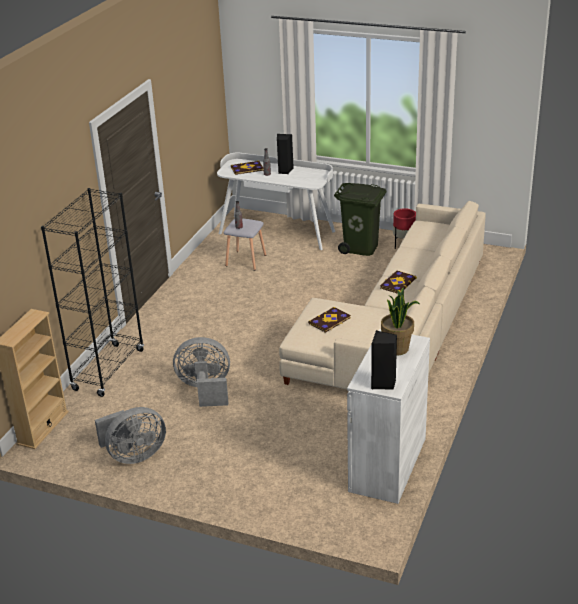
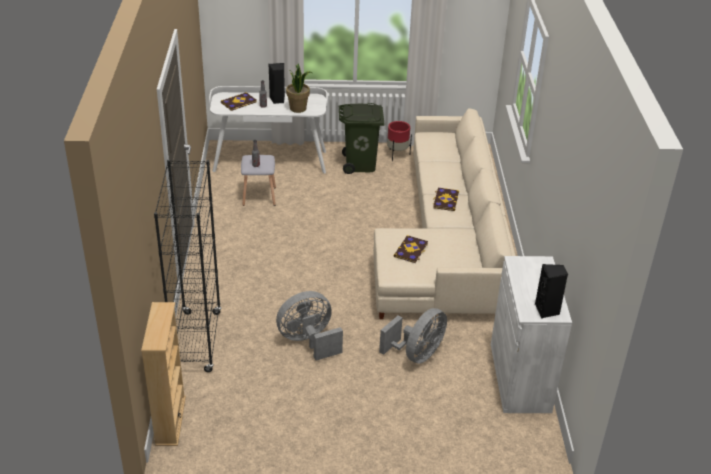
camera: 25 degrees left, 5 degrees up
grey fan [95,407,166,464] -> grey fan moved to [379,308,447,364]
potted plant [381,287,420,355] -> potted plant moved to [286,63,312,113]

